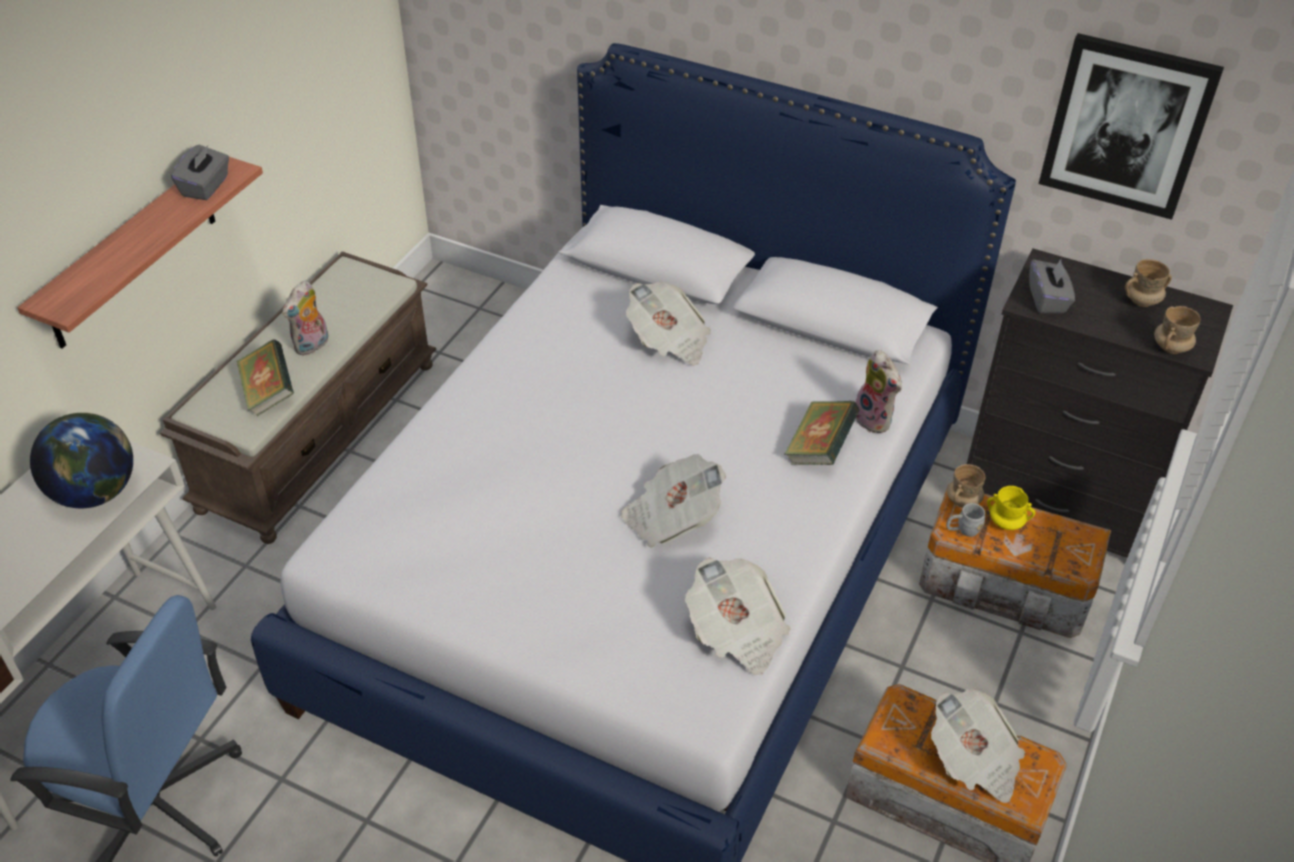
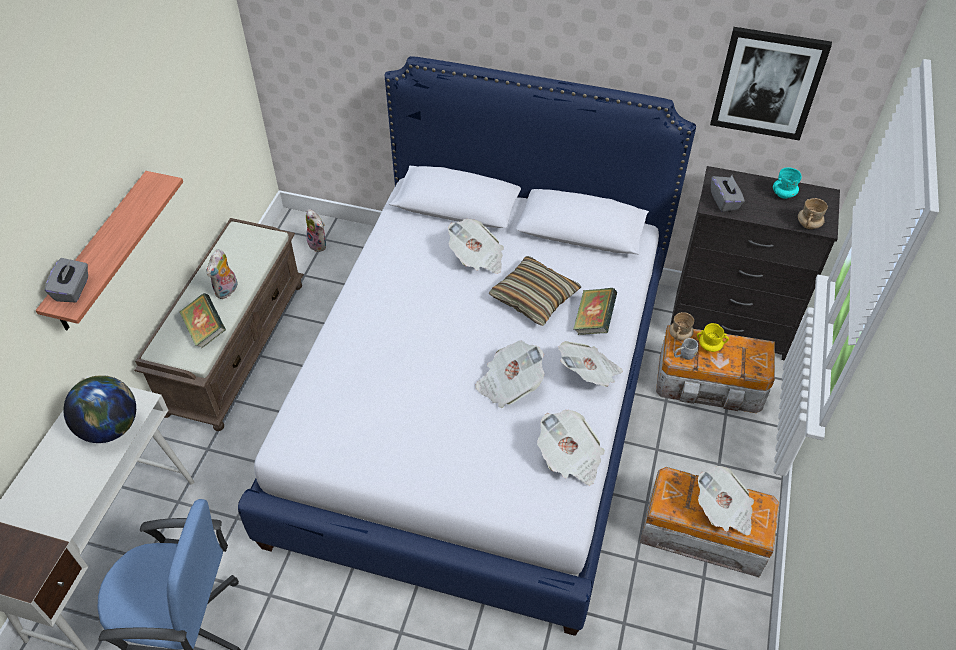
camera: 10 degrees left, 5 degrees up
grey tissue box [171,145,229,200] -> grey tissue box moved to [45,258,88,302]
plush toy [855,350,902,433] -> plush toy moved to [306,209,326,252]
beige mug [1125,259,1172,307] -> turquoise mug [773,167,802,199]
none -> pillow [489,256,581,326]
none -> newspaper [558,341,623,387]

